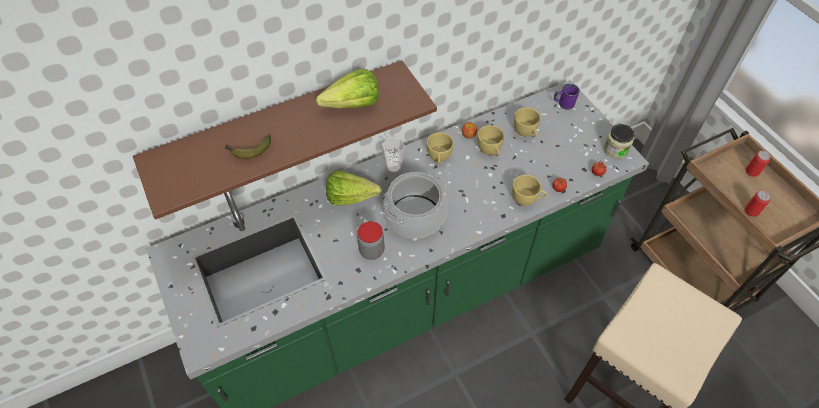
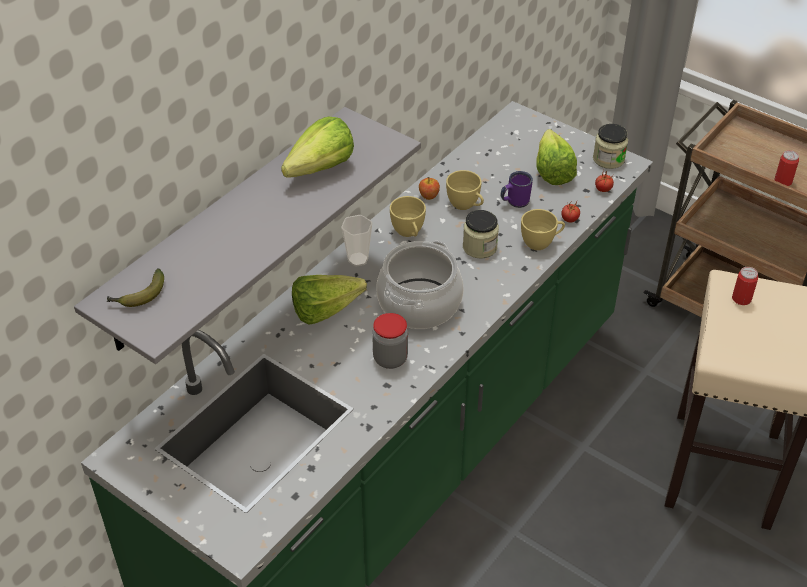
camera: 25 degrees left, 10 degrees down
brown shelf [133,60,437,219] -> grey shelf [74,107,421,364]
banana [225,135,271,159] -> banana moved to [107,268,164,307]
yellow cup [514,107,541,137] -> none
purple mug [554,84,580,110] -> purple mug moved to [501,171,533,208]
can [746,151,771,177] -> can moved to [732,267,758,305]
none -> jar [463,210,499,258]
none -> lettuce [536,129,577,185]

